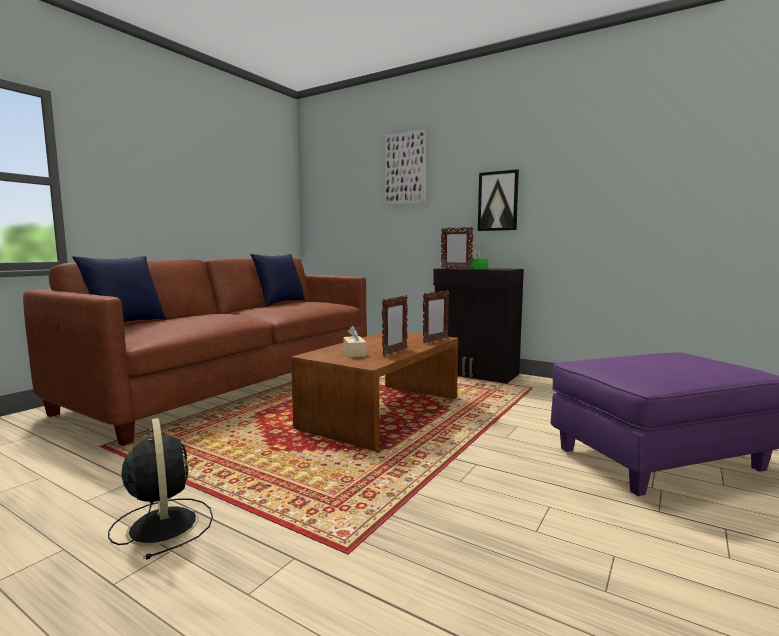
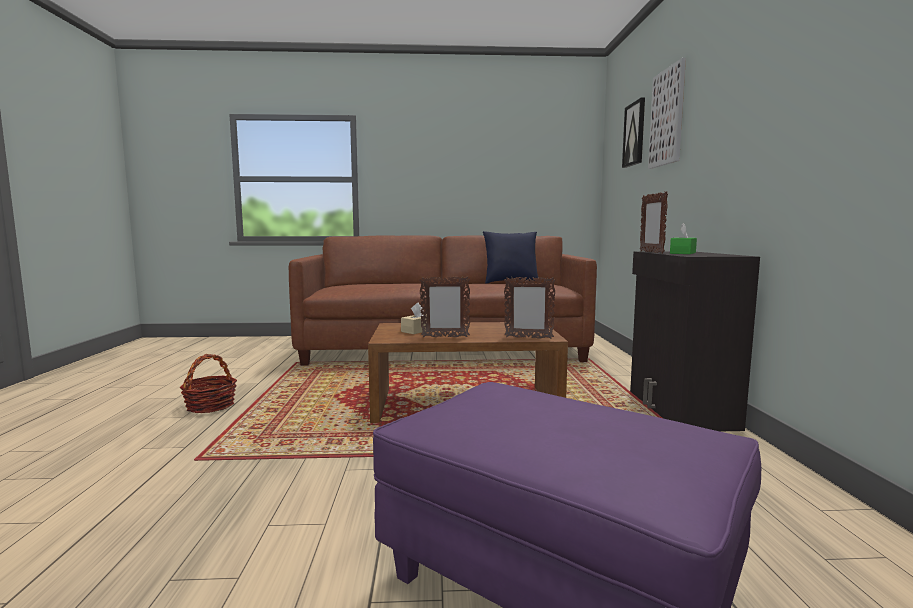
camera: 55 degrees right, 0 degrees up
blue pillow [72,256,166,322] -> none
black fan [108,418,213,560] -> basket [180,354,237,414]
picture [478,169,519,231] -> picture moved to [622,97,645,168]

